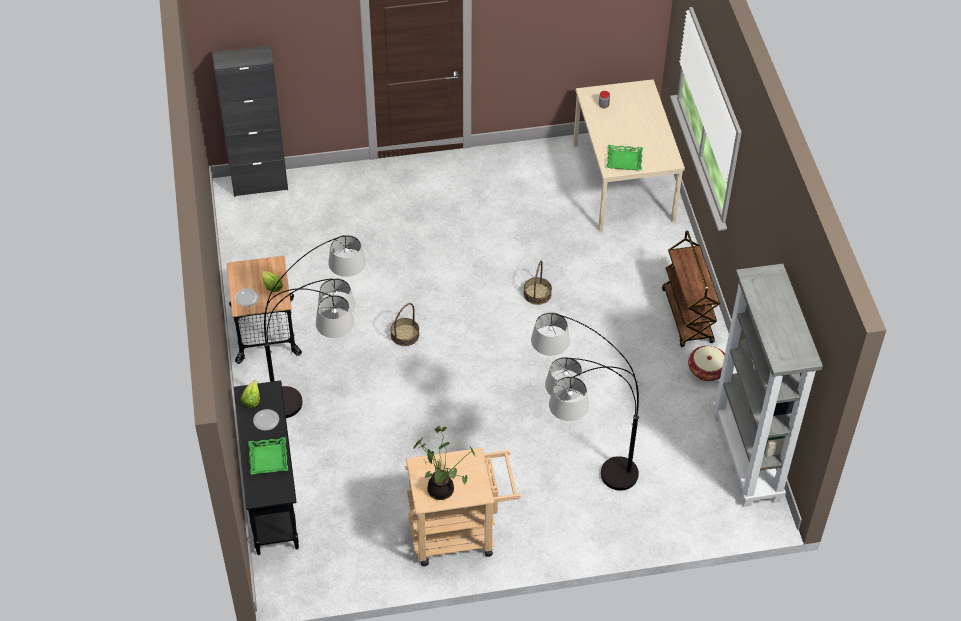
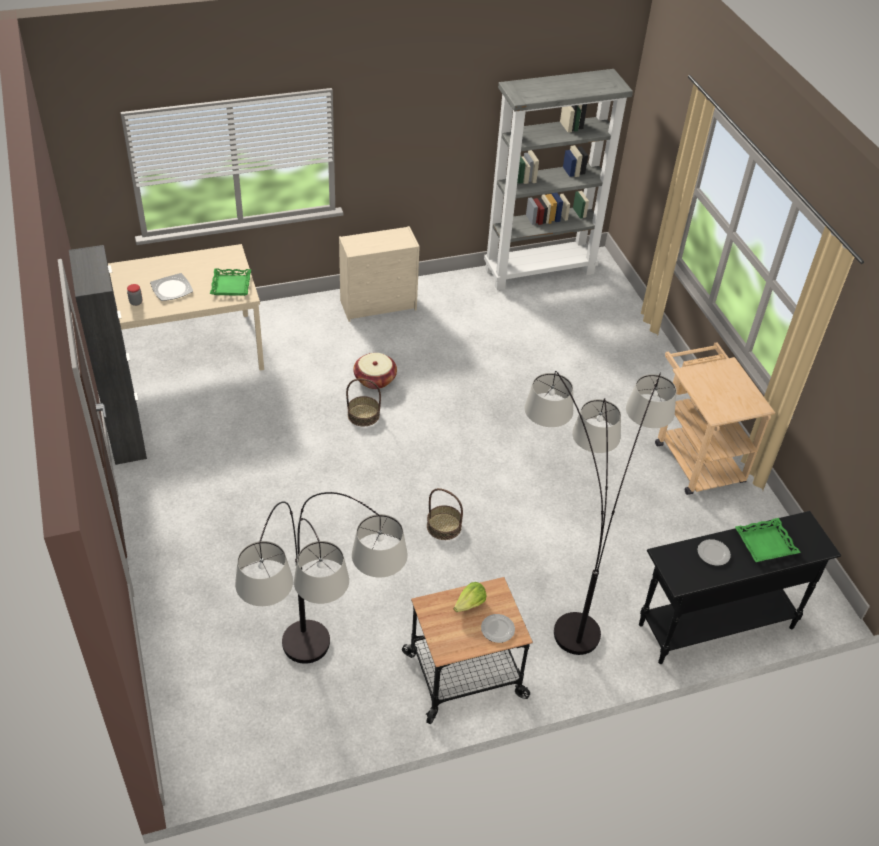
camera: 100 degrees left, 5 degrees down
black cabinet [212,46,288,197] -> black cabinet moved to [69,245,147,465]
lettuce [241,380,260,408] -> none
potted plant [413,426,476,500] -> none
floor lamp [531,312,639,491] -> floor lamp moved to [235,492,407,664]
brown cart [662,231,720,347] -> beige dresser [339,226,420,322]
basket [688,346,725,381] -> basket moved to [353,353,397,389]
none -> plate [150,273,193,301]

